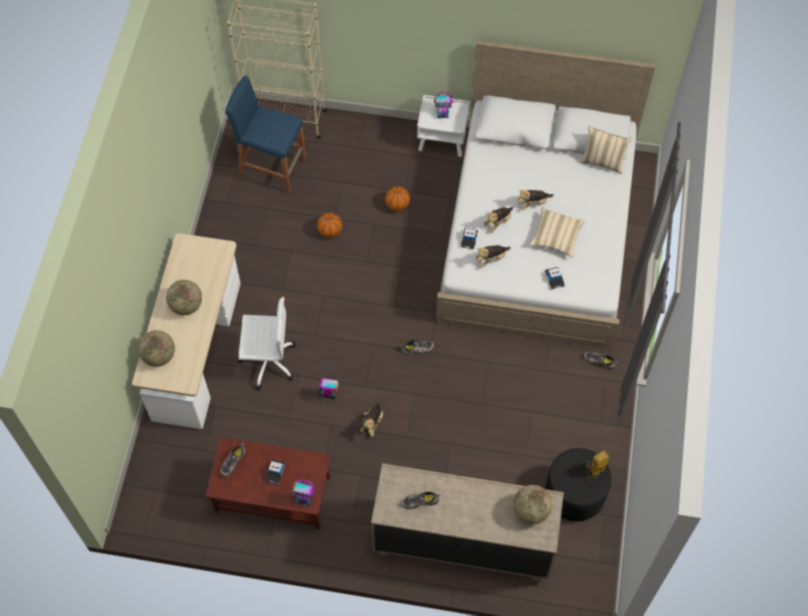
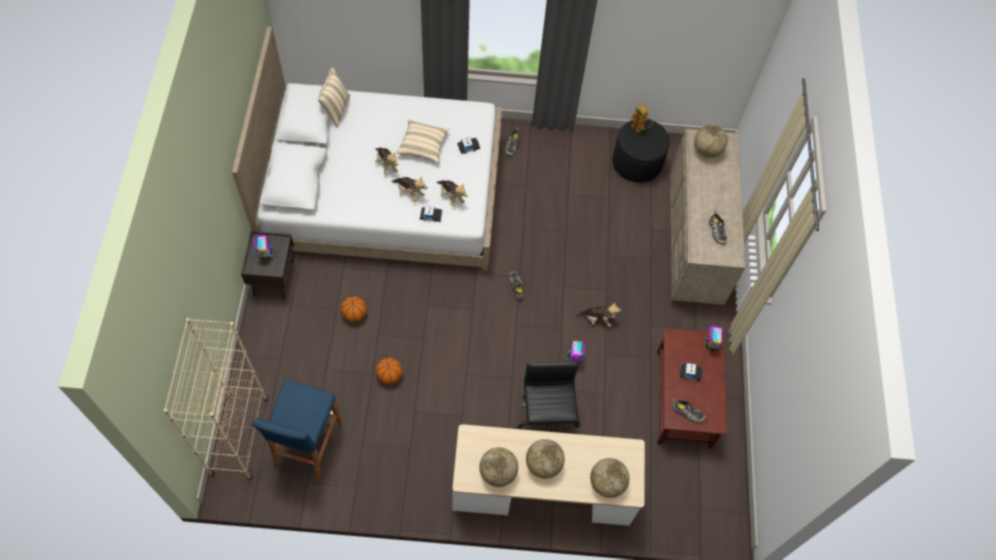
camera: 100 degrees left, 0 degrees up
white office chair [238,297,296,390] -> black office chair [514,361,580,432]
white nightstand [417,95,470,157] -> brown nightstand [241,231,294,299]
none -> globe [479,447,518,487]

